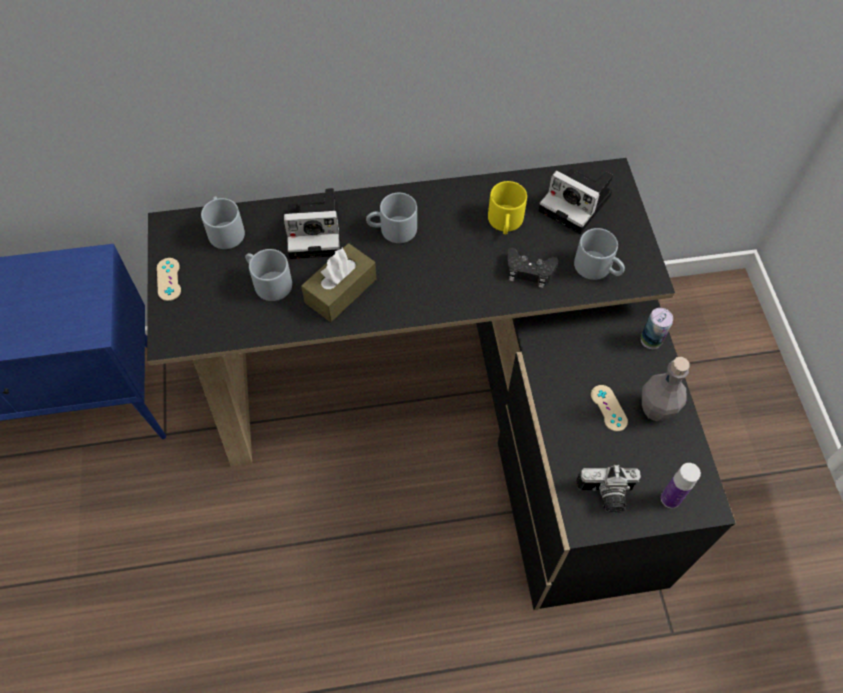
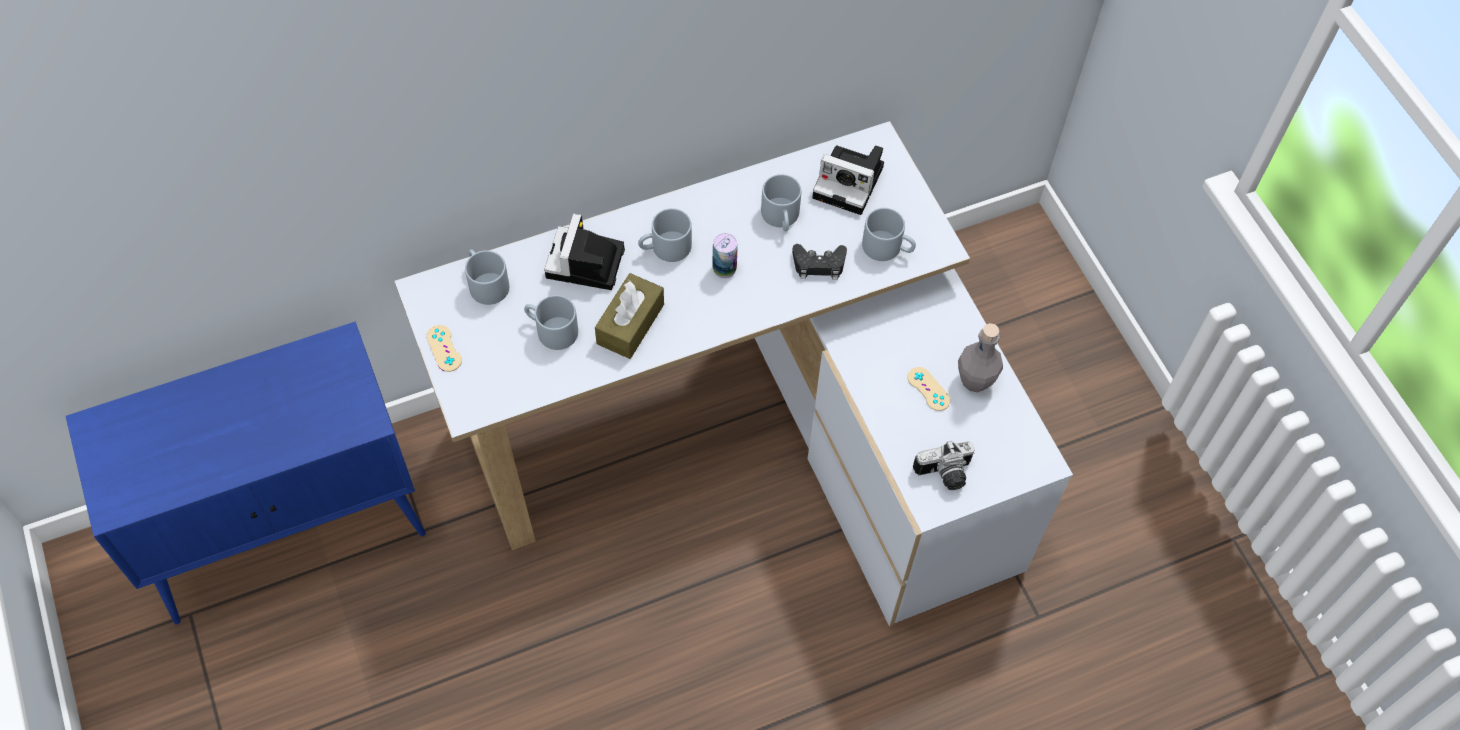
camera: 15 degrees left, 0 degrees up
black desk [147,158,736,610] -> white desk [394,121,1073,626]
camera [284,188,340,259] -> camera turned 120 degrees clockwise [544,213,625,290]
yellow mug [488,181,527,234] -> grey mug [761,174,801,231]
can [641,308,673,349] -> can moved to [712,233,738,279]
bottle [661,463,701,508] -> none

